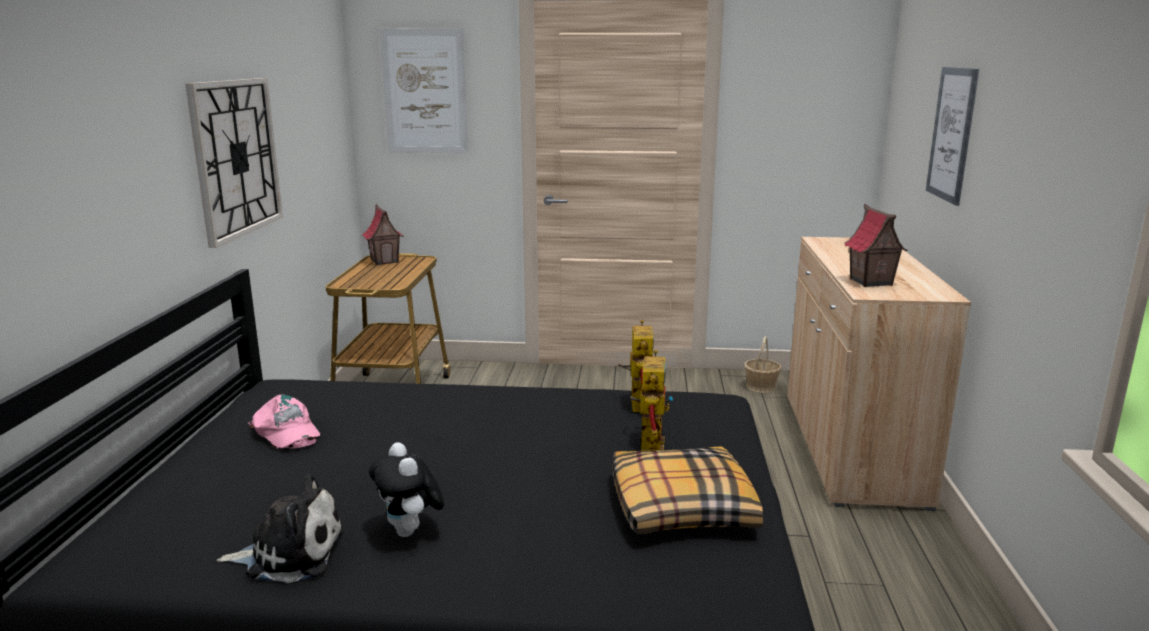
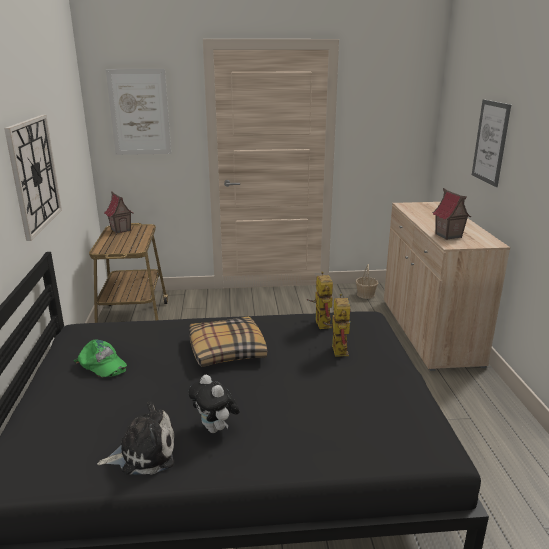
camera: 10 degrees left, 5 degrees up
pink cap [248,394,321,449] -> green cap [74,339,127,378]
pillow [612,446,763,534] -> pillow moved to [189,316,267,367]

